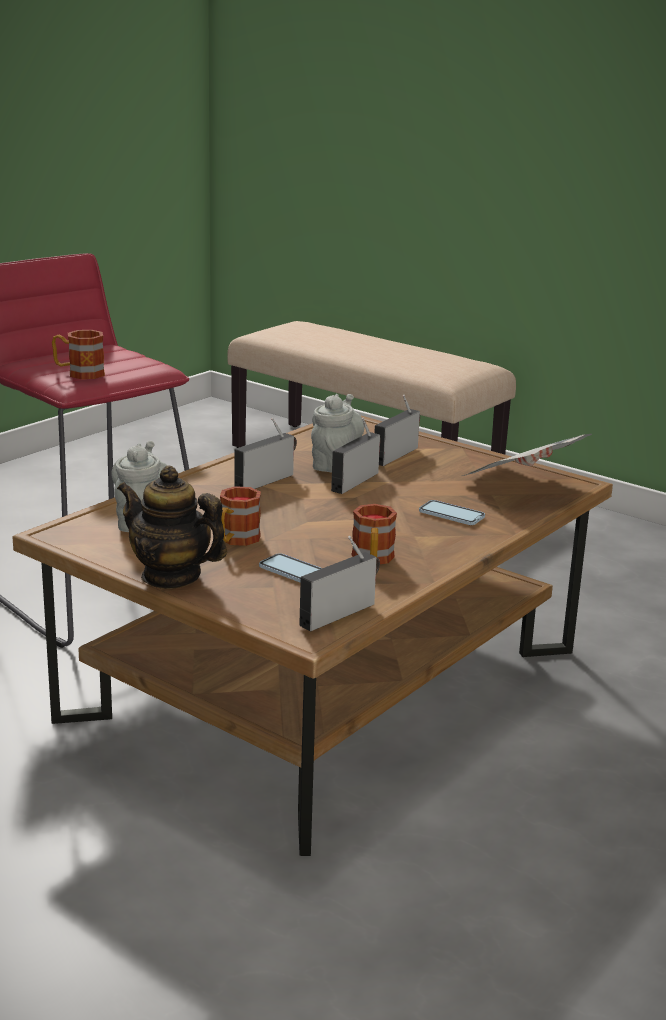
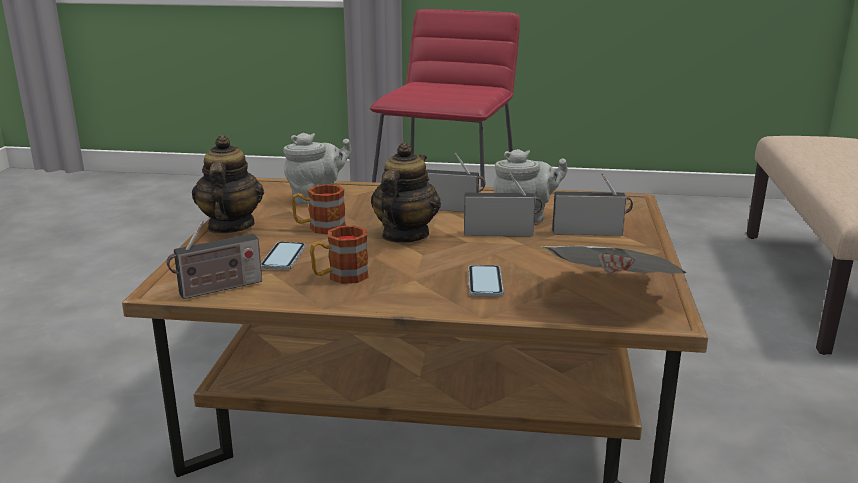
camera: 60 degrees right, 0 degrees up
mug [52,330,105,379] -> none
radio [299,536,380,632] -> radio turned 135 degrees clockwise [167,221,262,299]
none -> teapot [371,142,441,243]

